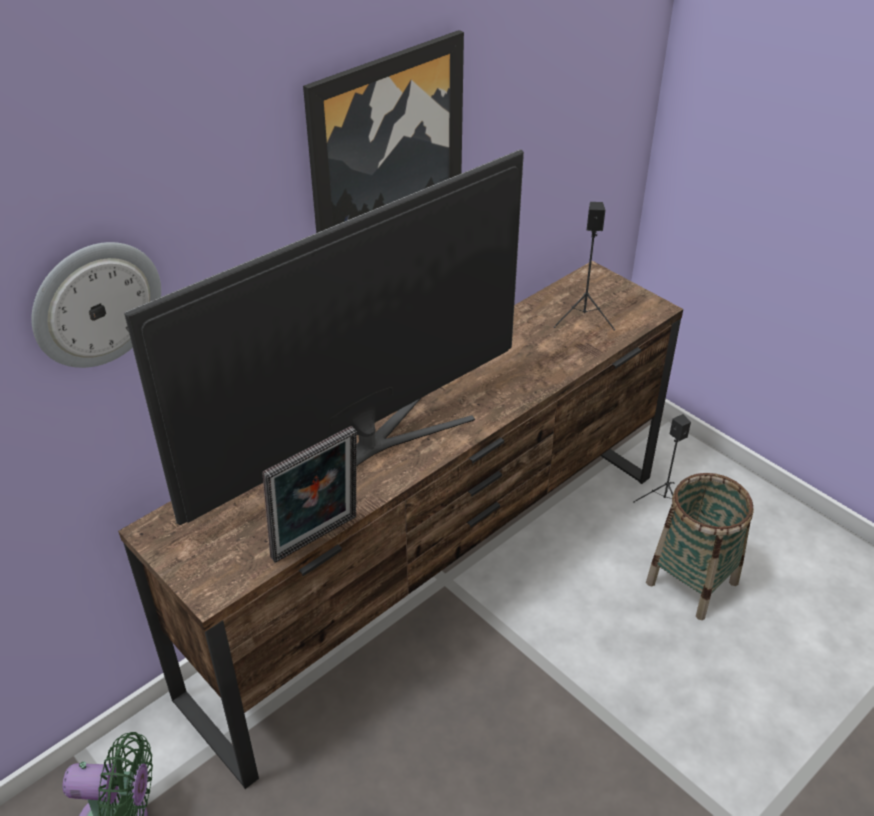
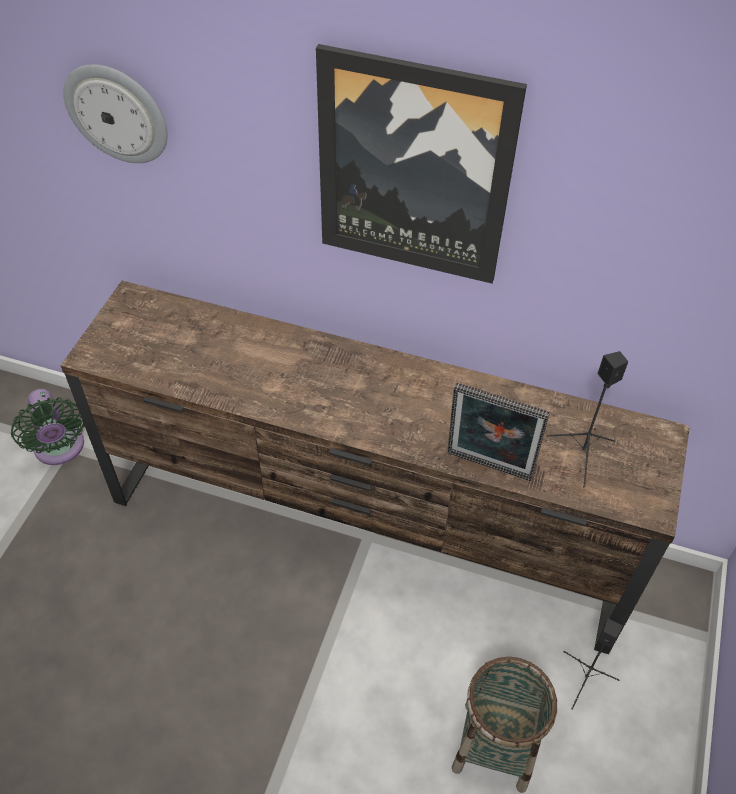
camera: 60 degrees right, 10 degrees up
television [124,150,524,525] -> none
picture frame [262,426,357,563] -> picture frame moved to [447,382,550,481]

